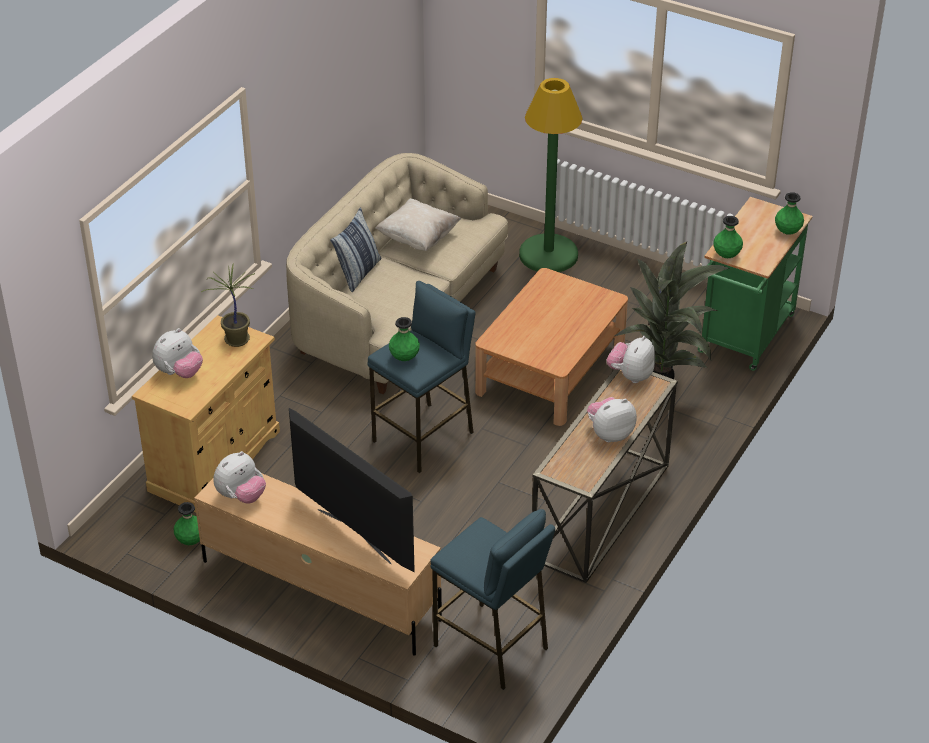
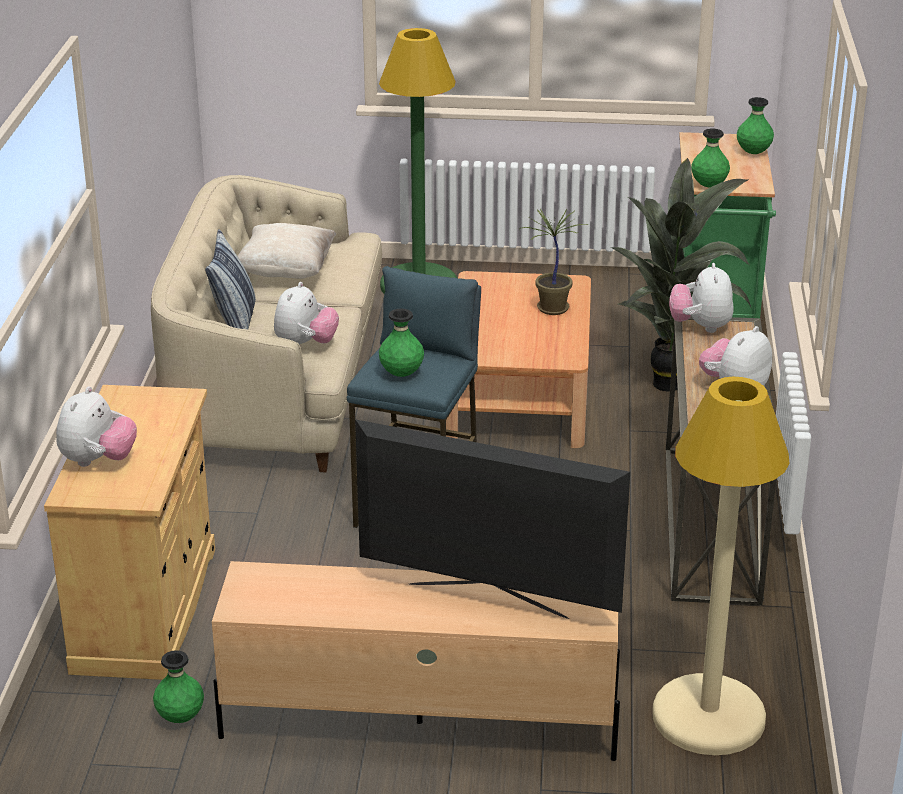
camera: 25 degrees left, 10 degrees down
potted plant [201,263,255,347] -> potted plant moved to [519,209,588,315]
plush toy [213,451,266,503] -> plush toy moved to [274,282,339,345]
blue stool [430,509,555,690] -> beige floor lamp [653,377,790,755]

